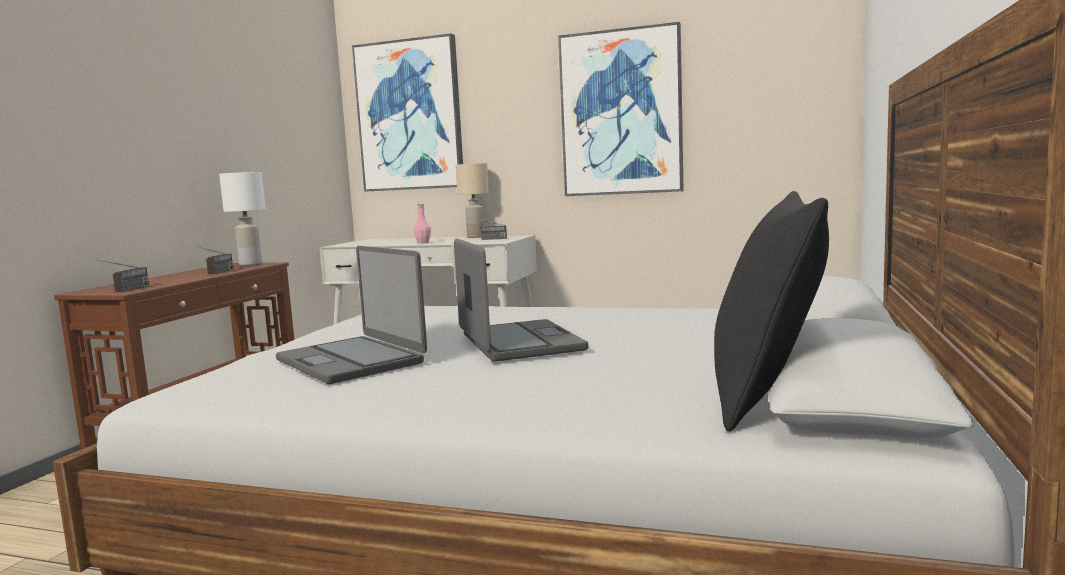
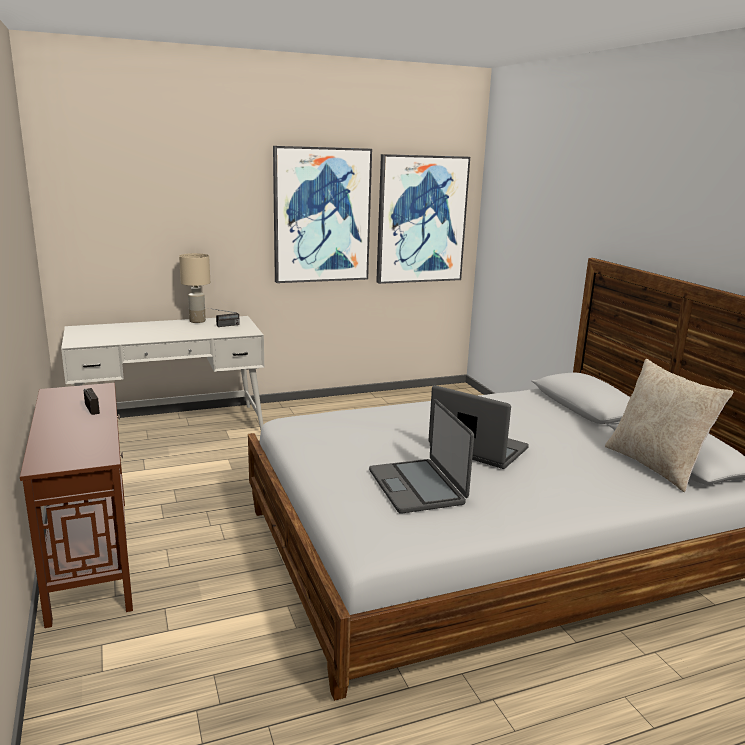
camera: 40 degrees left, 10 degrees up
radio [95,259,149,292] -> none
white table lamp [219,172,266,265] -> none
laptop [276,246,427,384] -> laptop turned 60 degrees clockwise [369,399,474,514]
picture [352,33,463,192] -> picture moved to [376,154,470,284]
pink bottle [413,204,431,244] -> none
black pillow [714,191,829,432] -> beige pillow [605,359,734,492]

